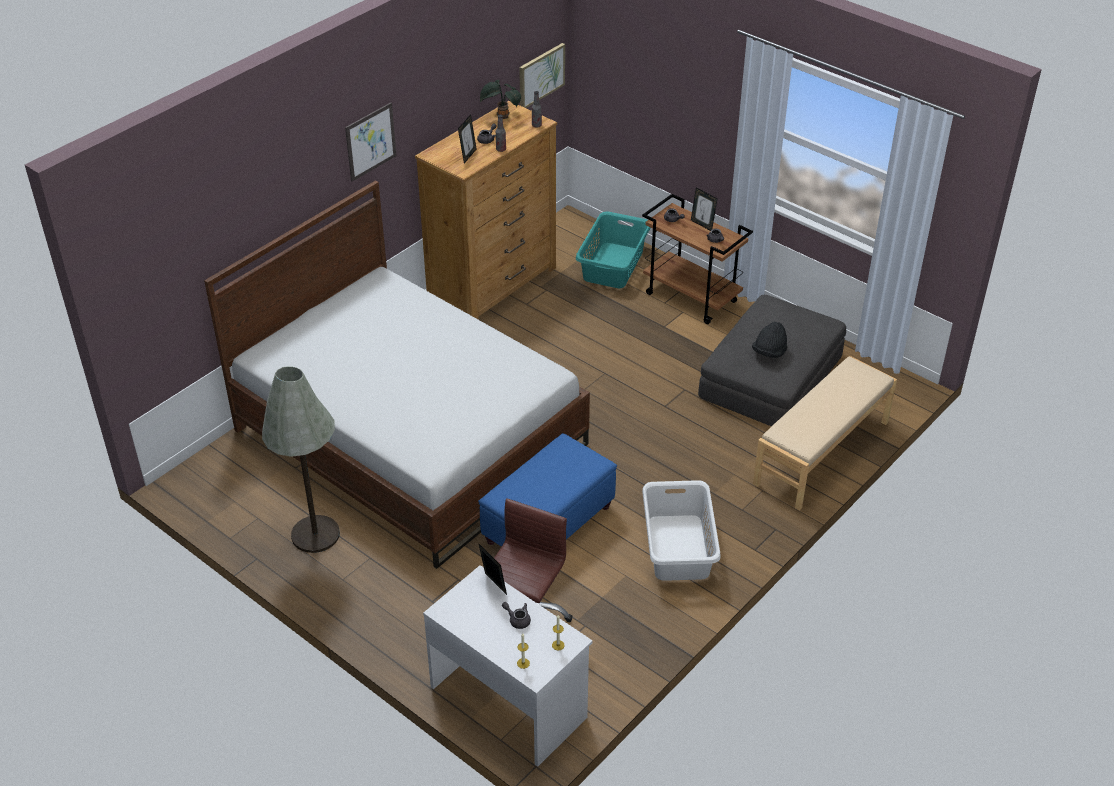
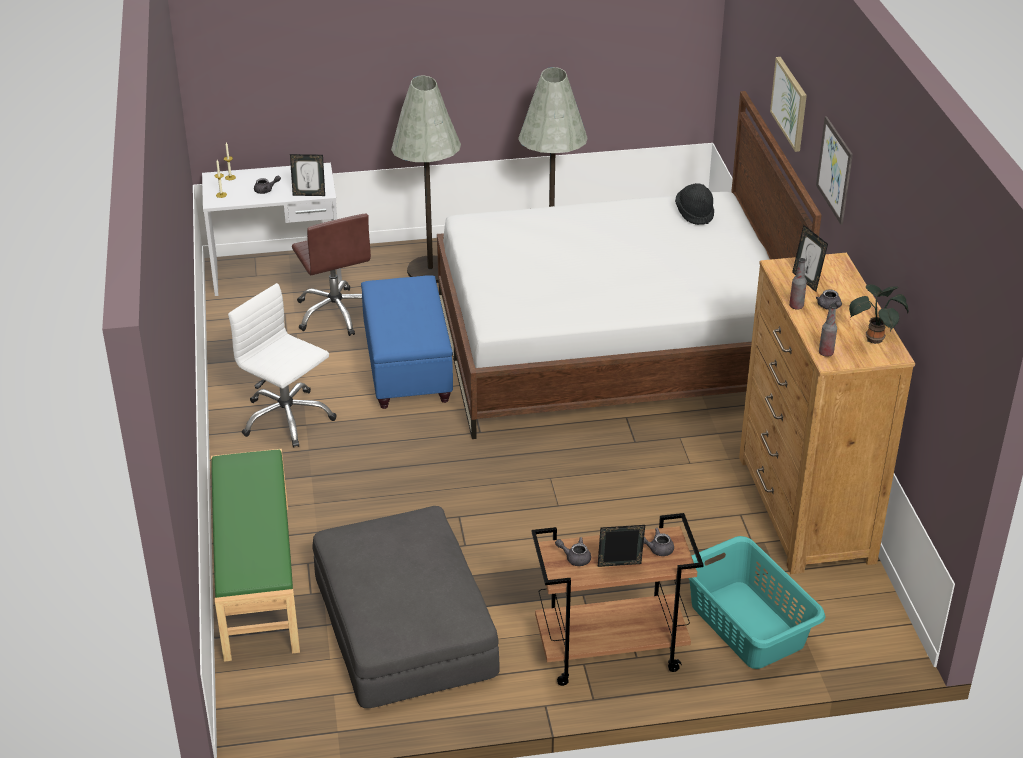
camera: 130 degrees right, 5 degrees down
picture [519,43,565,108] -> picture moved to [770,57,807,152]
white laundry basket [642,480,721,581] -> white office chair [228,283,337,448]
black hat [752,322,787,358] -> black hat moved to [675,183,714,225]
beige bench [753,356,897,511] -> green bench [211,449,300,662]
none -> grey floor lamp [391,75,461,283]

